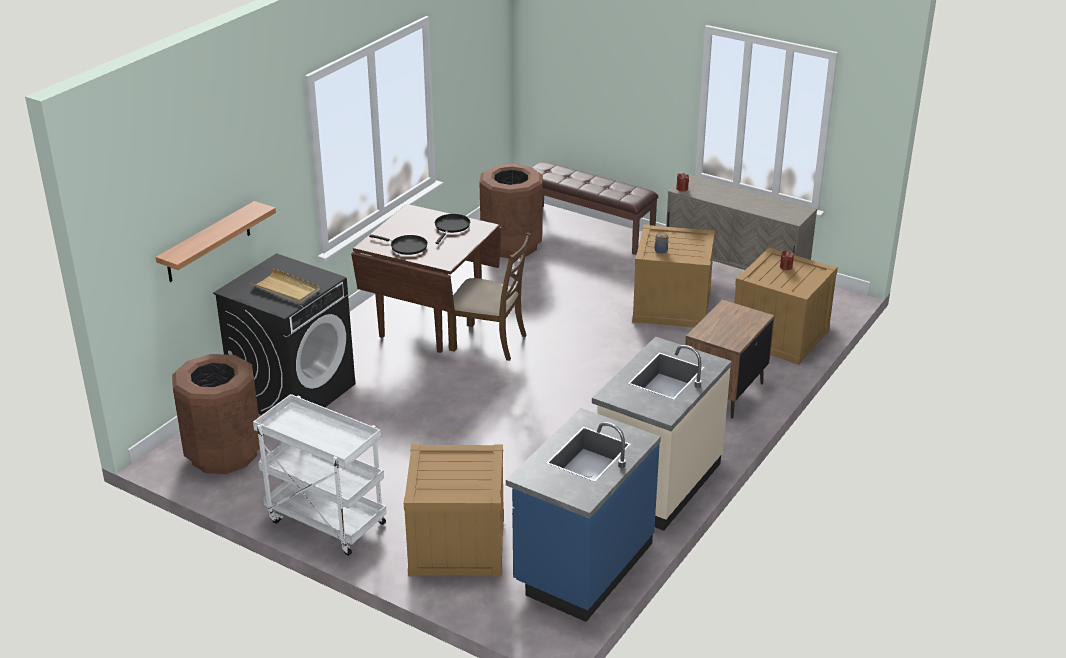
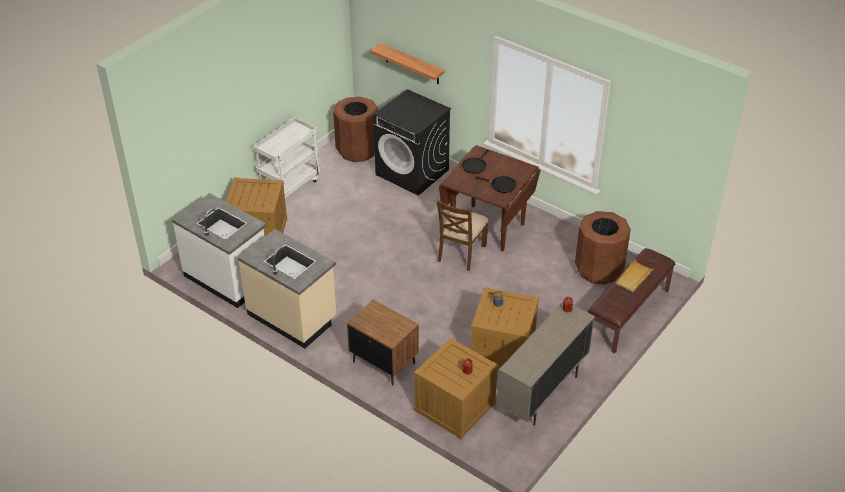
camera: 95 degrees right, 10 degrees up
beige tray [251,268,320,304] -> beige tray moved to [615,259,655,292]
blue counter [506,408,661,622] -> white counter [172,193,267,308]

